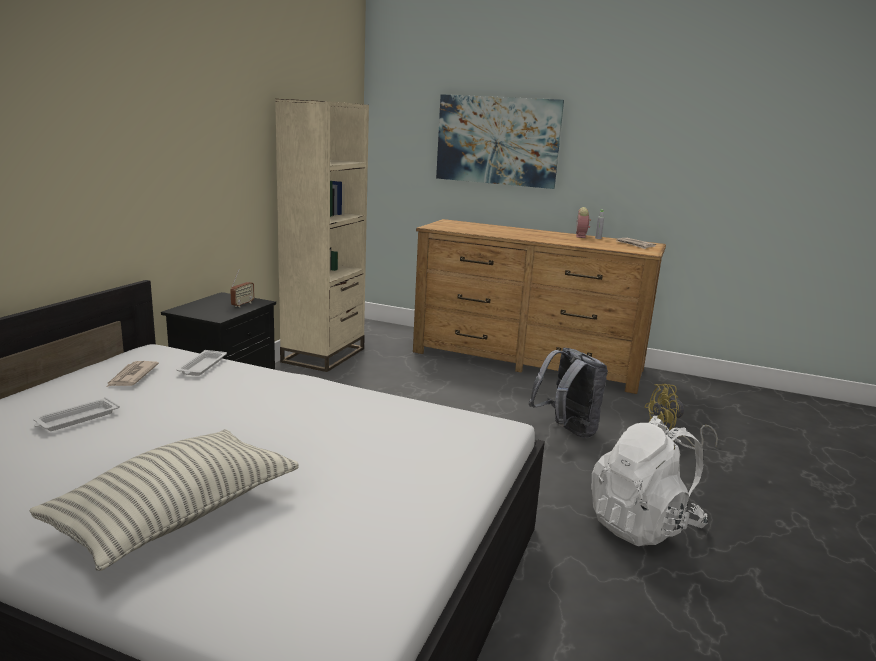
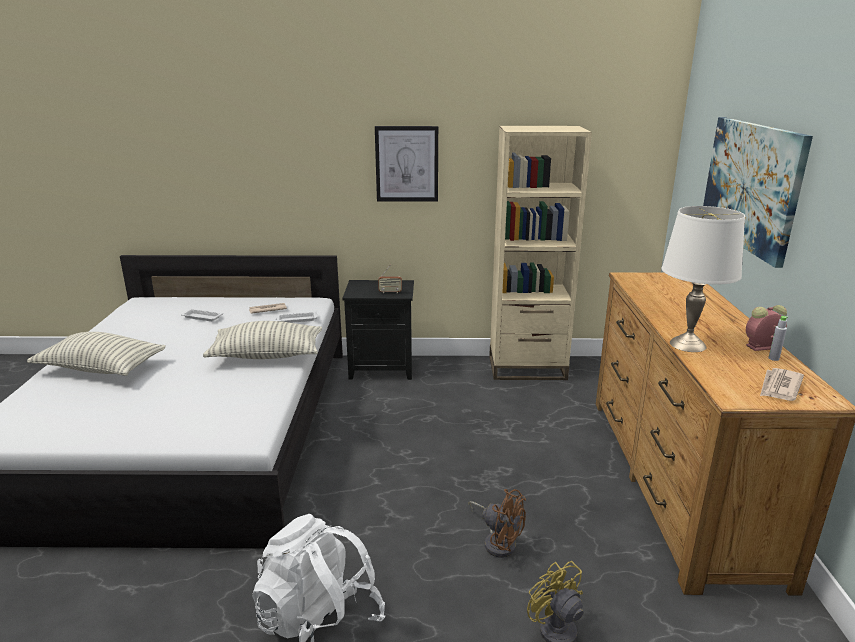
camera: 70 degrees right, 5 degrees up
grey backpack [529,347,608,438] -> brown fan [469,489,526,558]
none -> pillow [203,321,322,359]
none -> picture [375,126,438,202]
none -> white table lamp [661,206,745,352]

